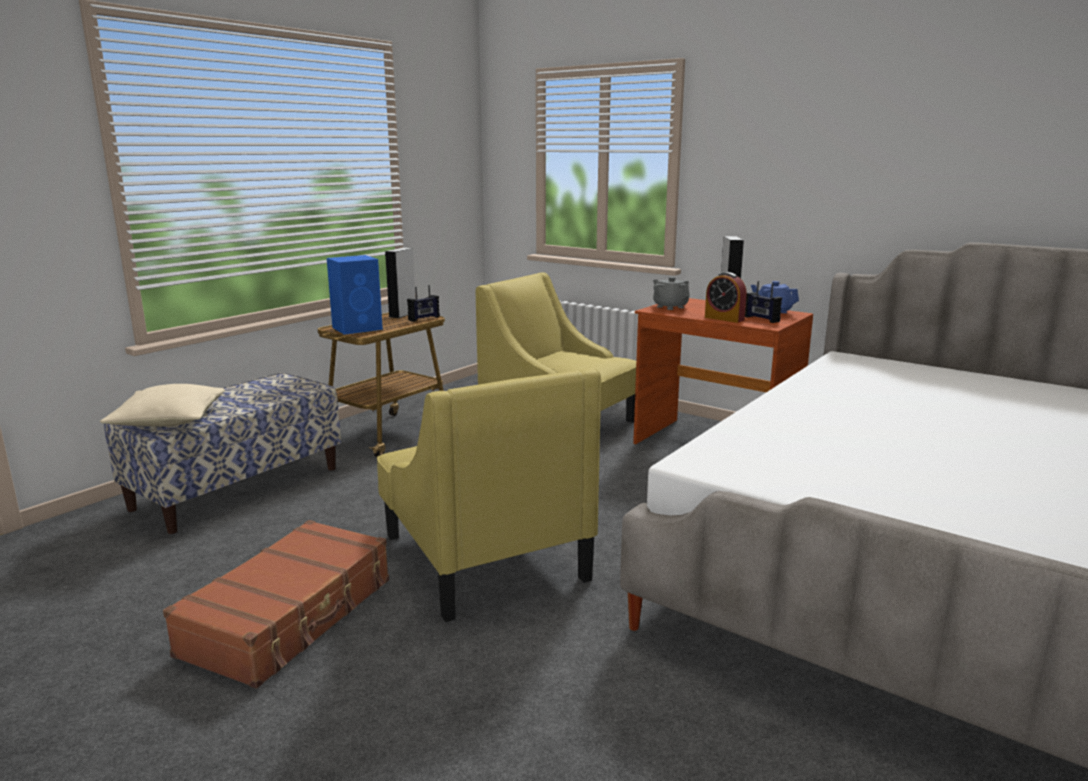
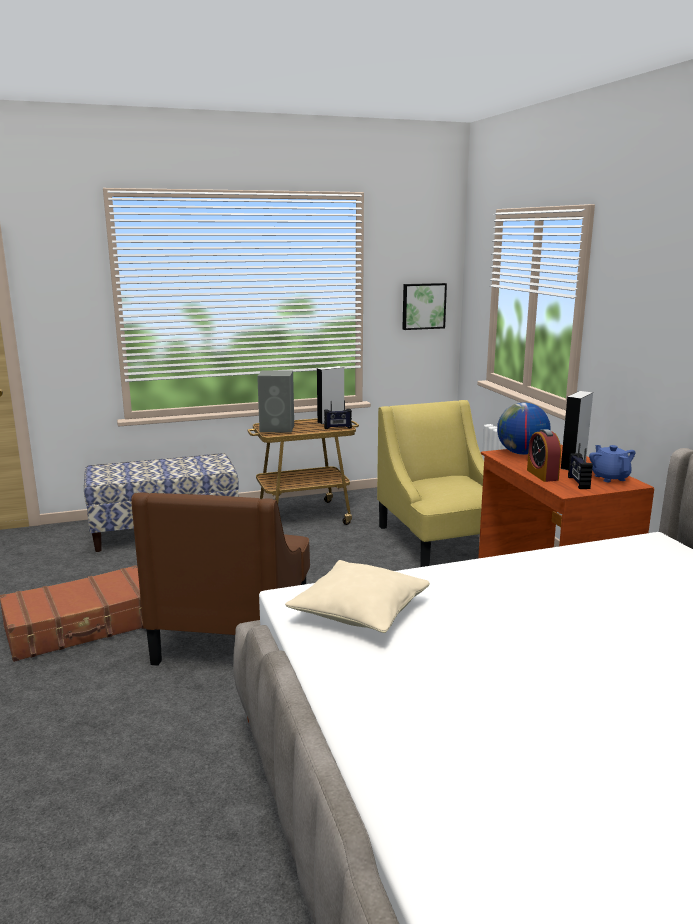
camera: 35 degrees right, 0 degrees up
beige pillow [100,384,225,427] -> beige pillow moved to [285,560,430,633]
blue speaker [327,255,383,335] -> grey speaker [257,370,294,433]
yellow armchair [377,369,601,622] -> brown armchair [131,492,310,666]
grey teapot [653,277,690,310] -> globe [497,403,551,455]
none -> picture [402,283,447,330]

